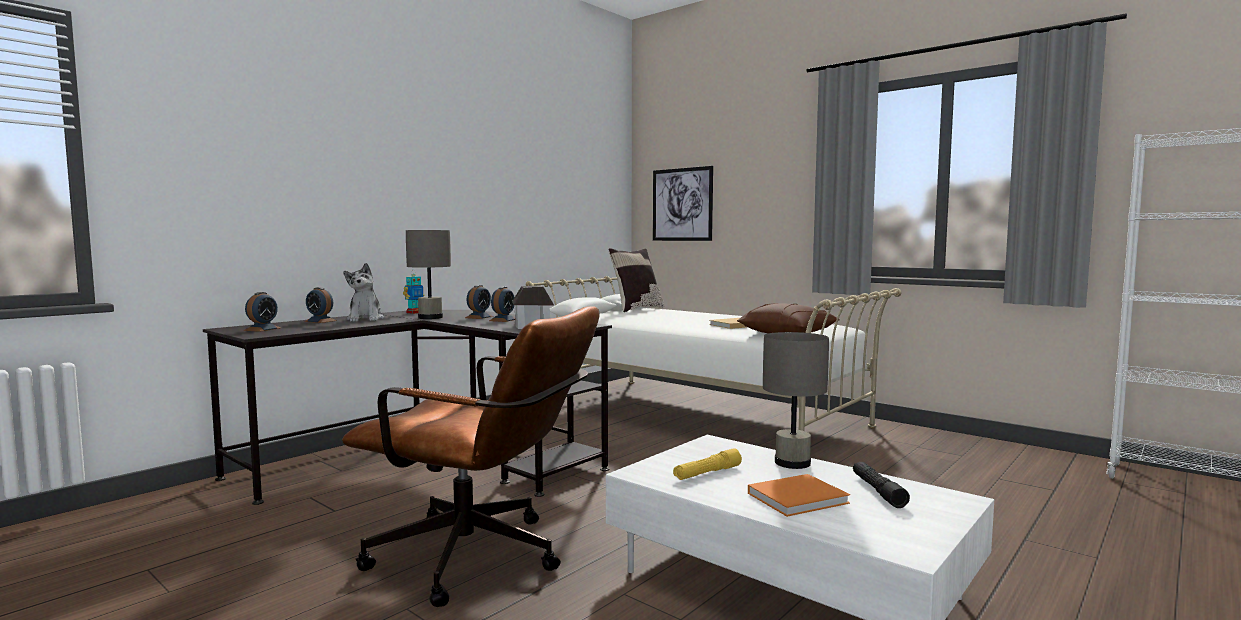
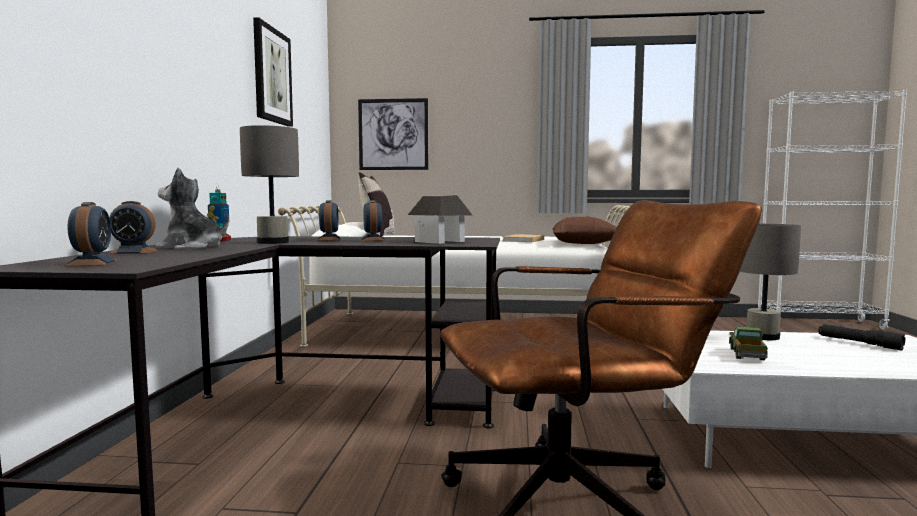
camera: 35 degrees left, 0 degrees up
plush toy [343,263,384,322] -> plush toy turned 150 degrees clockwise [156,168,229,250]
yellow flashlight [673,448,742,480] -> toy truck [729,326,768,360]
orange book [748,474,850,517] -> none
none -> picture [253,17,293,126]

